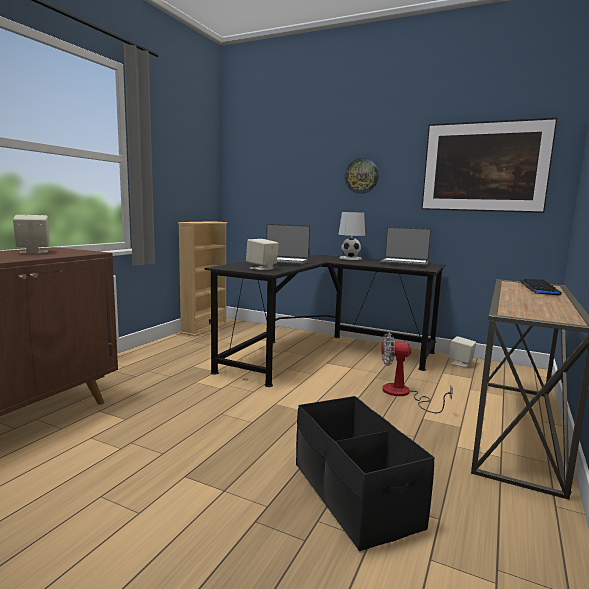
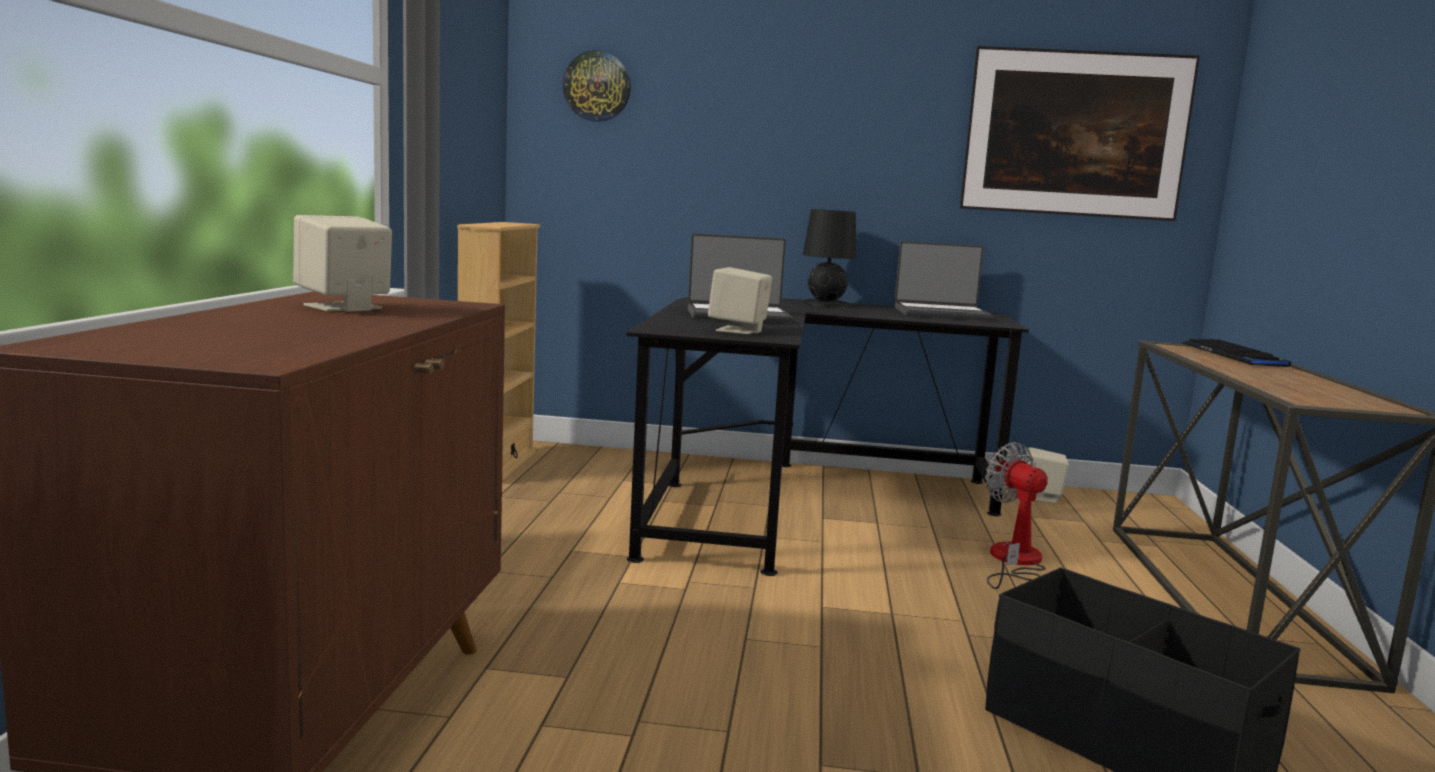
camera: 20 degrees left, 0 degrees up
white table lamp [339,212,365,260] -> black table lamp [803,209,857,307]
wall clock [345,158,379,194] -> wall clock moved to [563,50,631,122]
fan [381,332,453,413] -> fan turned 75 degrees clockwise [985,442,1048,589]

